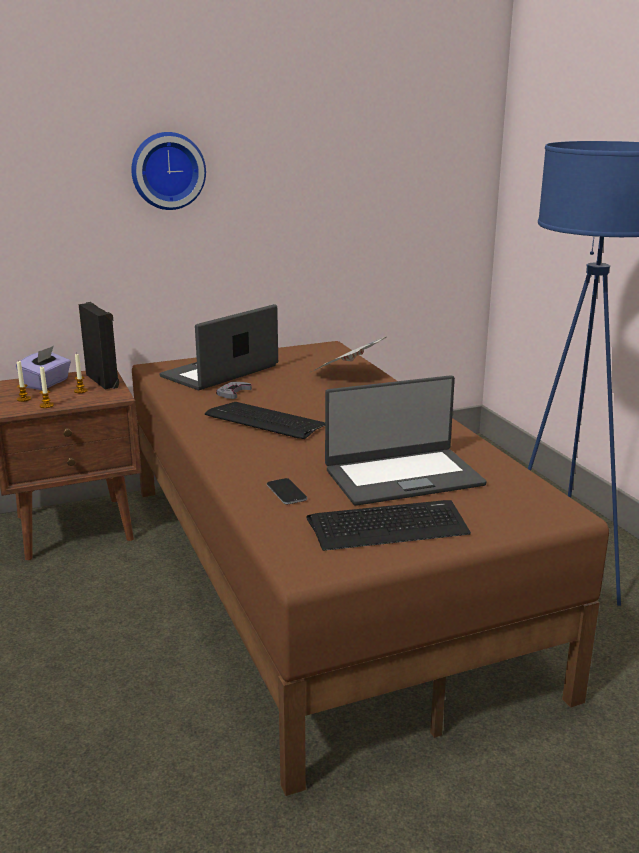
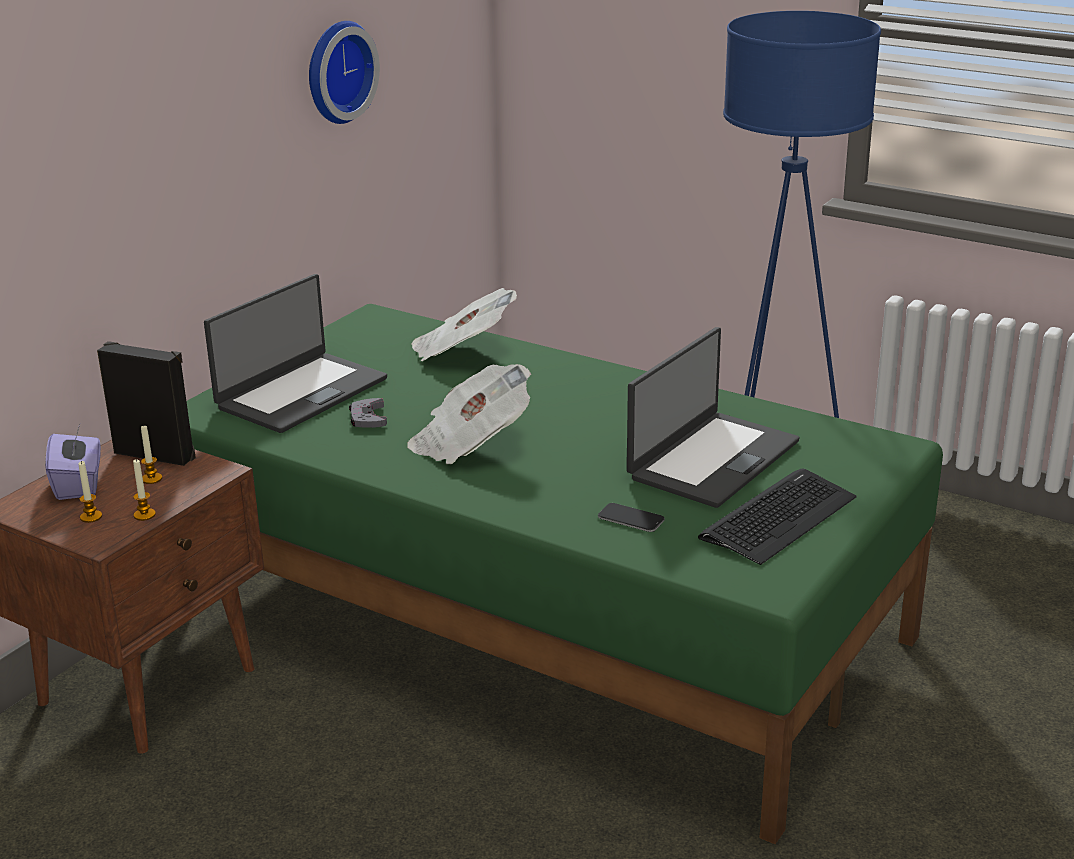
camera: 35 degrees left, 5 degrees up
wall clock [131,132,206,210] -> wall clock moved to [309,21,380,124]
brown bed [132,341,609,796] -> green bed [186,304,943,844]
laptop [159,304,278,390] -> laptop turned 150 degrees counterclockwise [204,274,387,433]
keyboard [205,402,325,439] -> newspaper [408,364,531,464]

